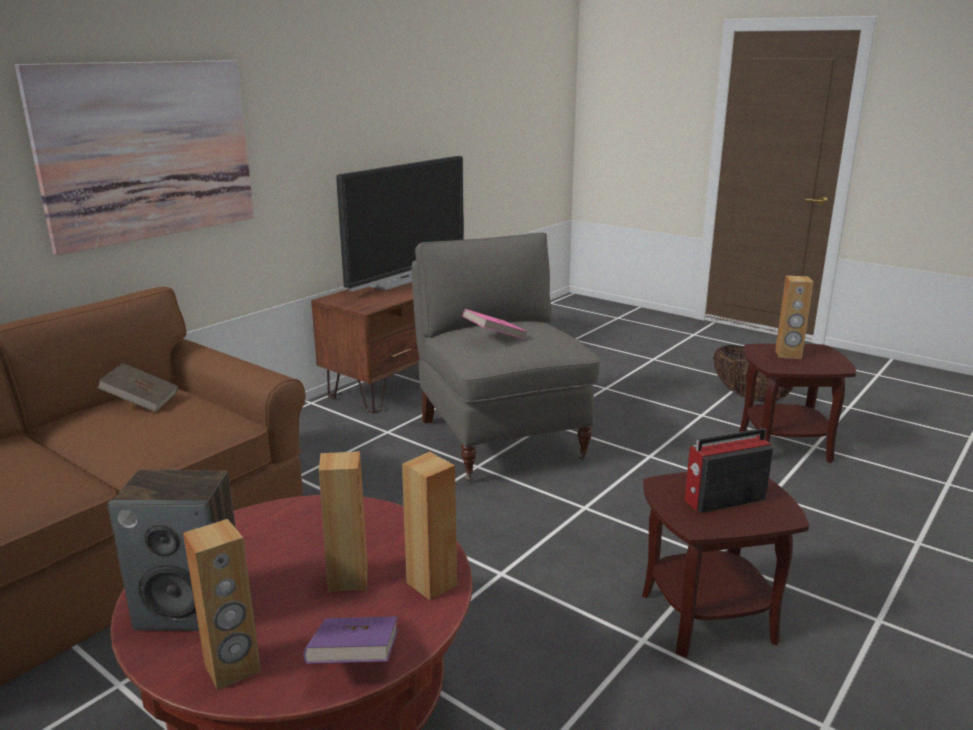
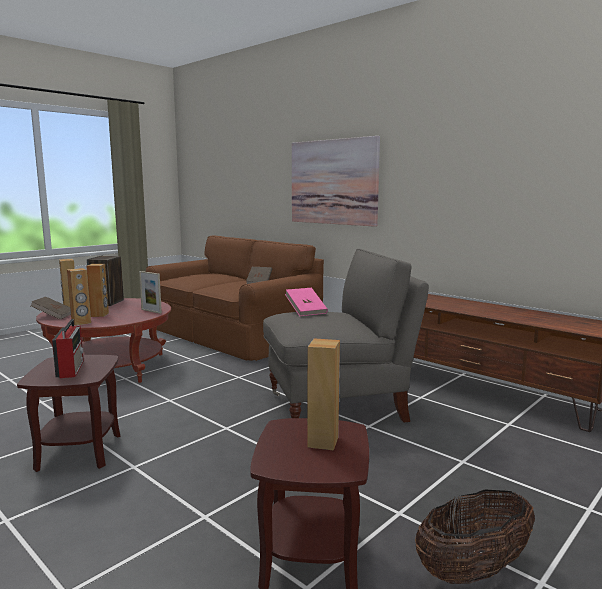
camera: 95 degrees right, 10 degrees down
purple book [303,616,398,664] -> brown book [31,297,71,320]
television [336,156,464,292] -> none
none -> picture frame [139,271,162,314]

